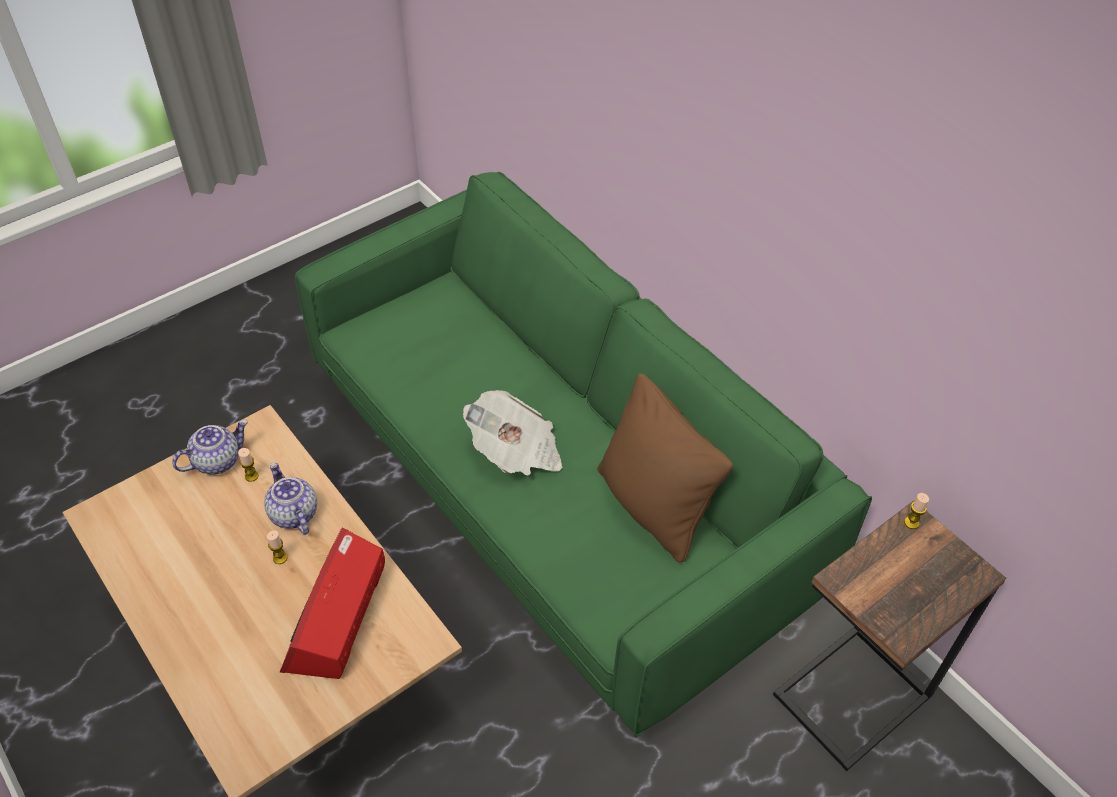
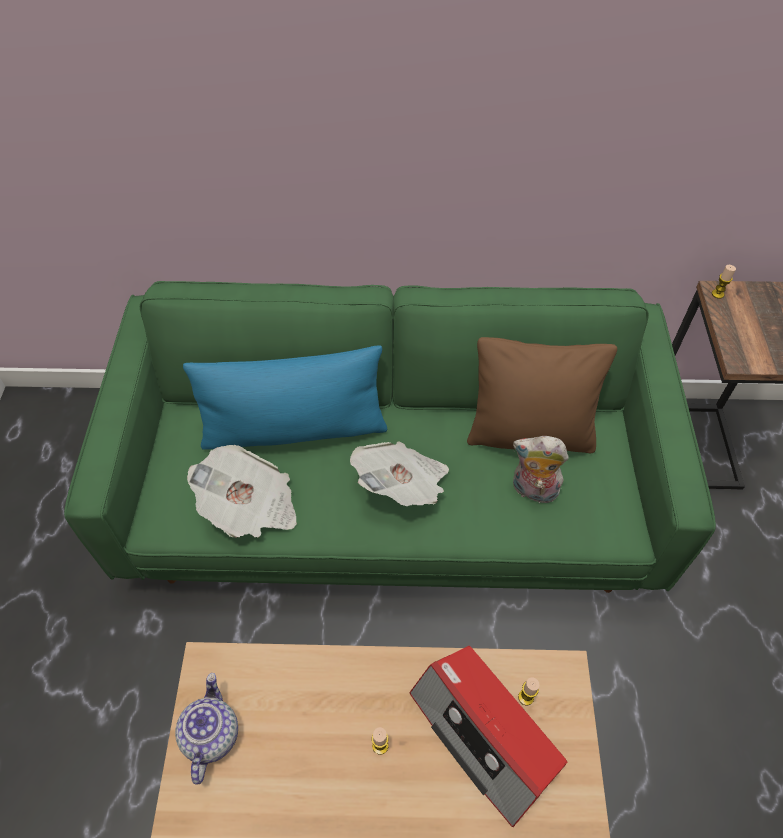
camera: 50 degrees left, 5 degrees up
candle [238,448,259,482] -> candle moved to [518,677,540,705]
teapot [264,462,317,535] -> none
none -> blue pillow [183,345,387,450]
none -> newspaper [187,445,297,538]
none -> plush toy [513,436,569,503]

